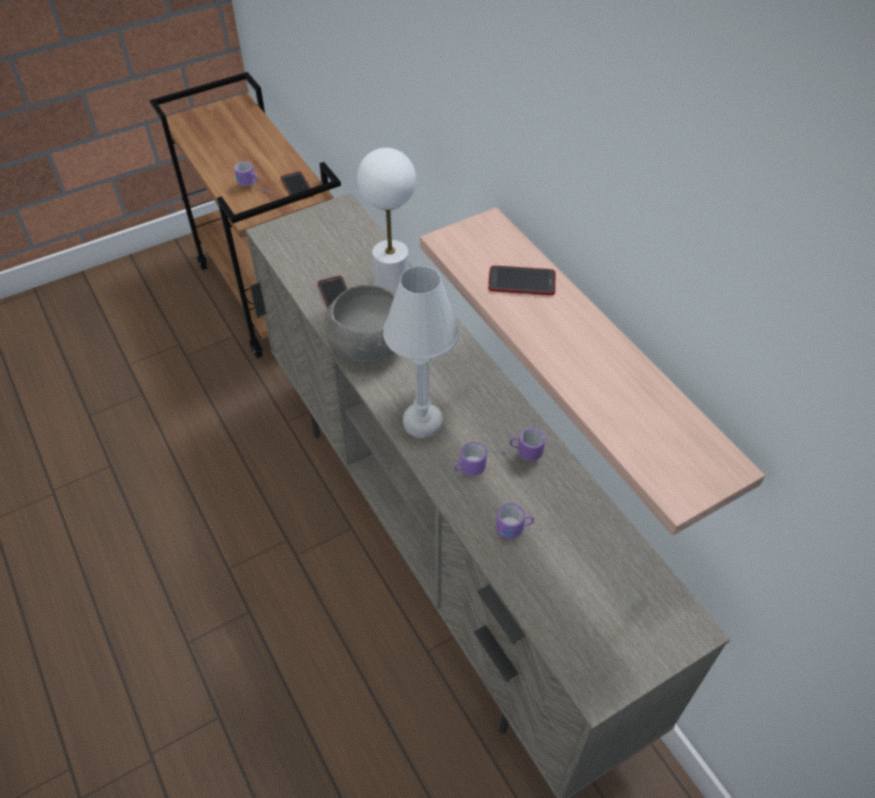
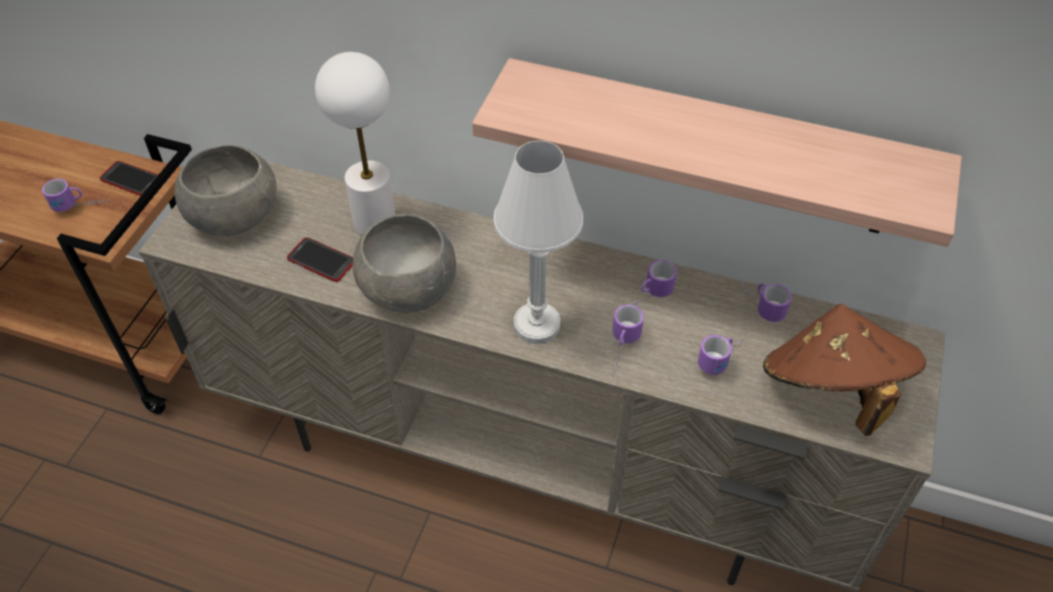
camera: 40 degrees left, 0 degrees up
phone [488,266,556,295] -> none
none -> grey bowl [174,145,277,236]
none -> mug [740,282,792,322]
none -> brown hat [763,304,926,436]

